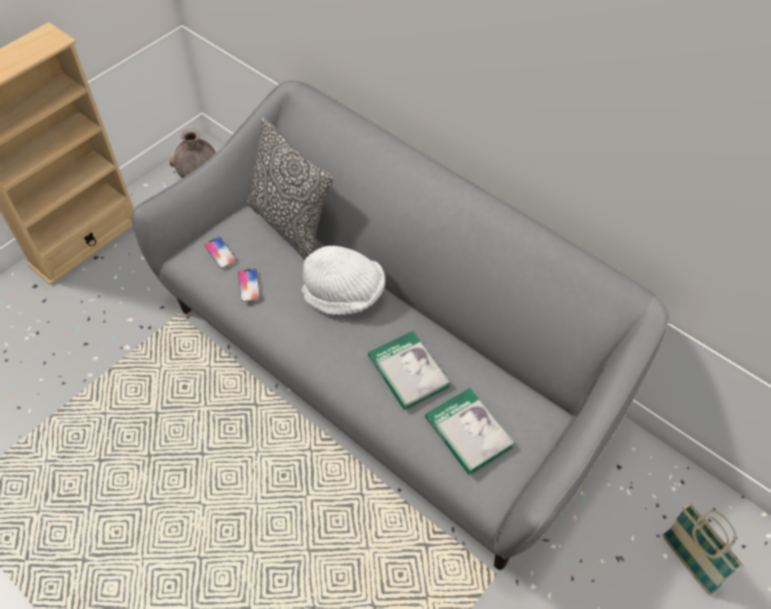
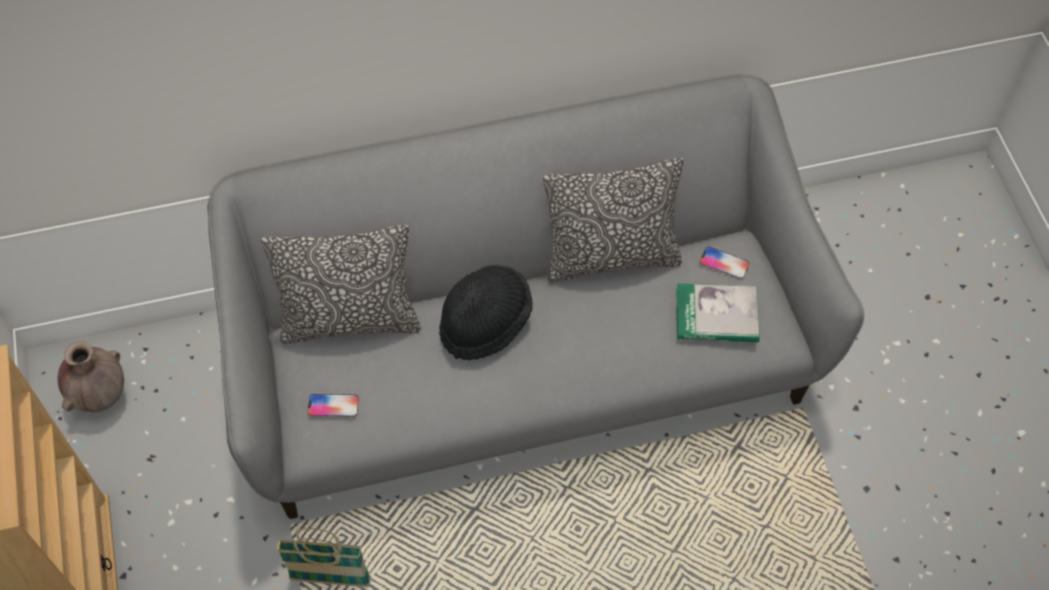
camera: 55 degrees left, 5 degrees up
phone [238,269,260,302] -> phone moved to [700,247,749,279]
white hat [302,246,385,315] -> black hat [439,265,533,360]
book [368,331,450,410] -> none
basket [663,503,743,596] -> basket moved to [276,528,371,587]
none -> pillow [543,157,684,283]

